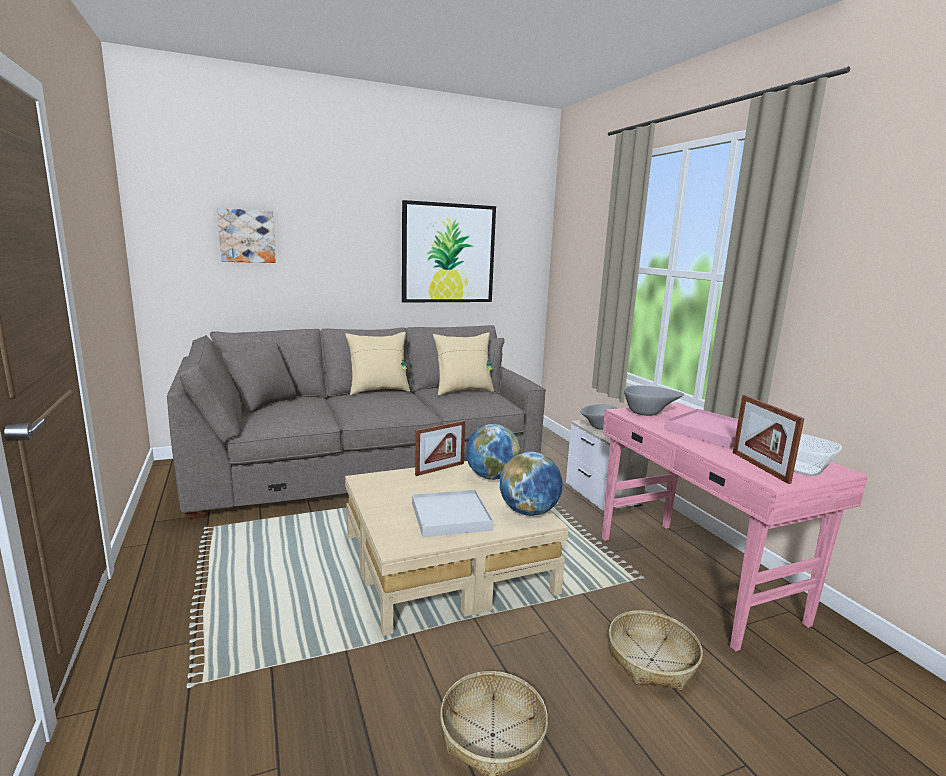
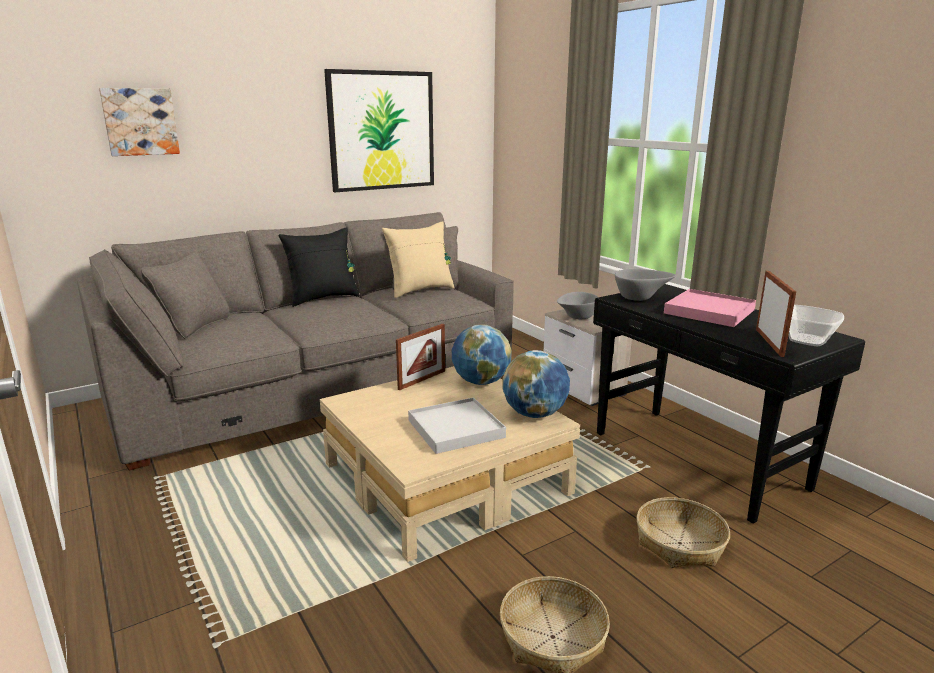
camera: 10 degrees left, 5 degrees up
beige pillow [345,332,410,395] -> black pillow [278,227,360,307]
pink console table [602,403,867,651] -> black console table [593,284,865,524]
picture frame [733,395,804,484] -> picture frame turned 150 degrees counterclockwise [756,271,796,357]

